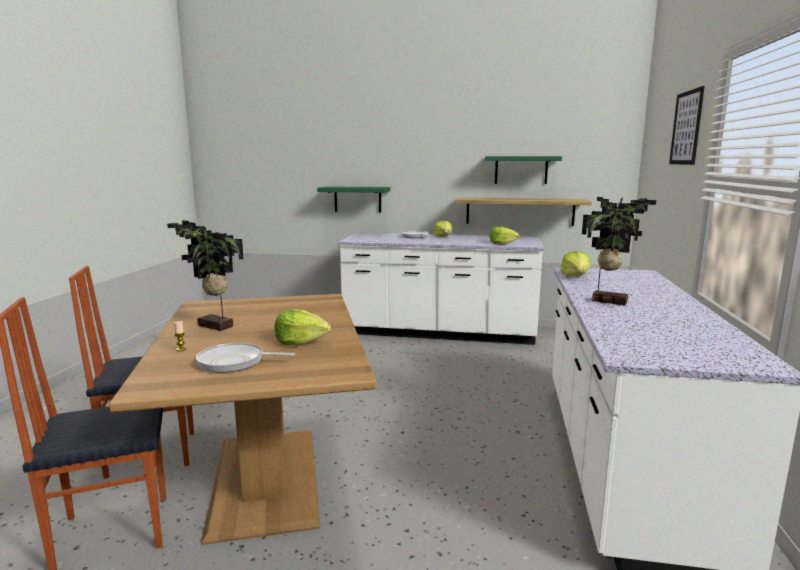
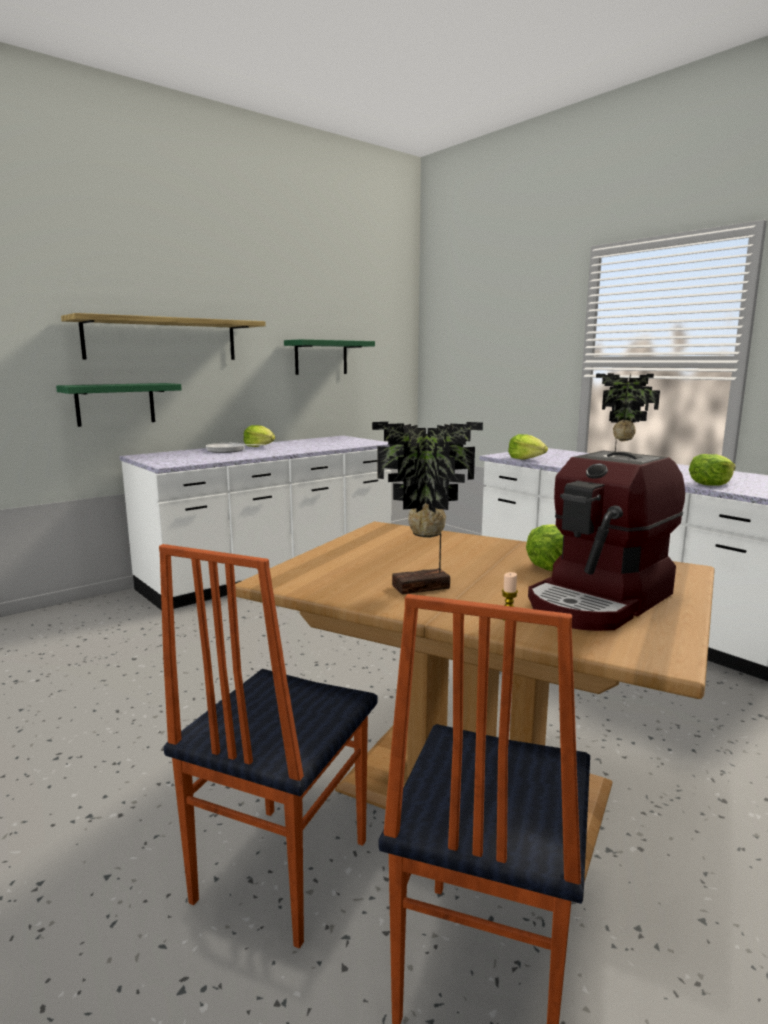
camera: 50 degrees left, 0 degrees up
frying pan [196,343,295,373] -> coffee machine [528,451,685,631]
shelf [455,198,592,226] -> shelf moved to [61,313,266,360]
lettuce [489,226,519,244] -> lettuce moved to [689,454,736,486]
picture [669,86,705,165] -> none

